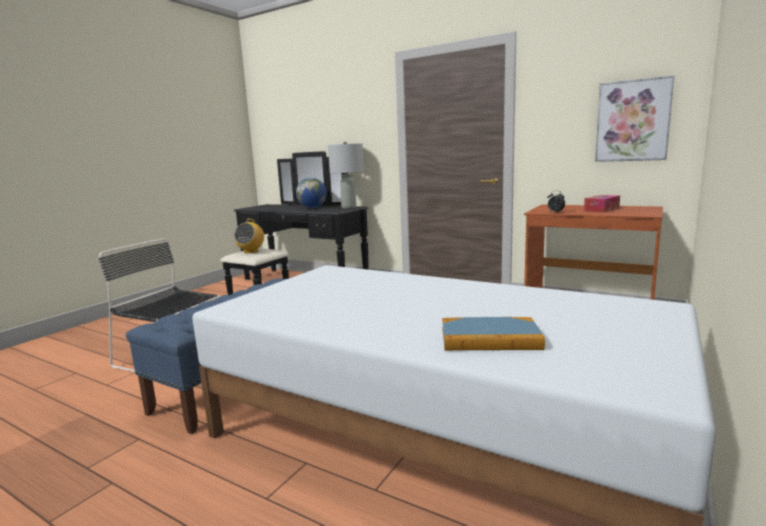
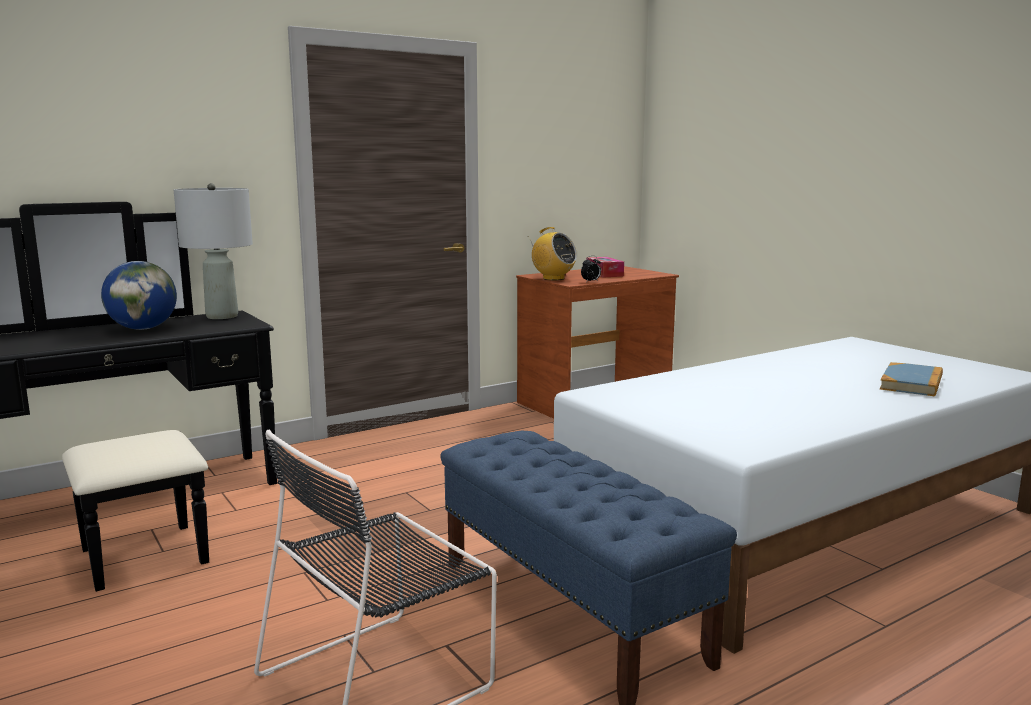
camera: 65 degrees left, 0 degrees up
radio [234,219,264,253] -> radio moved to [528,227,577,280]
picture [595,75,675,162] -> none

